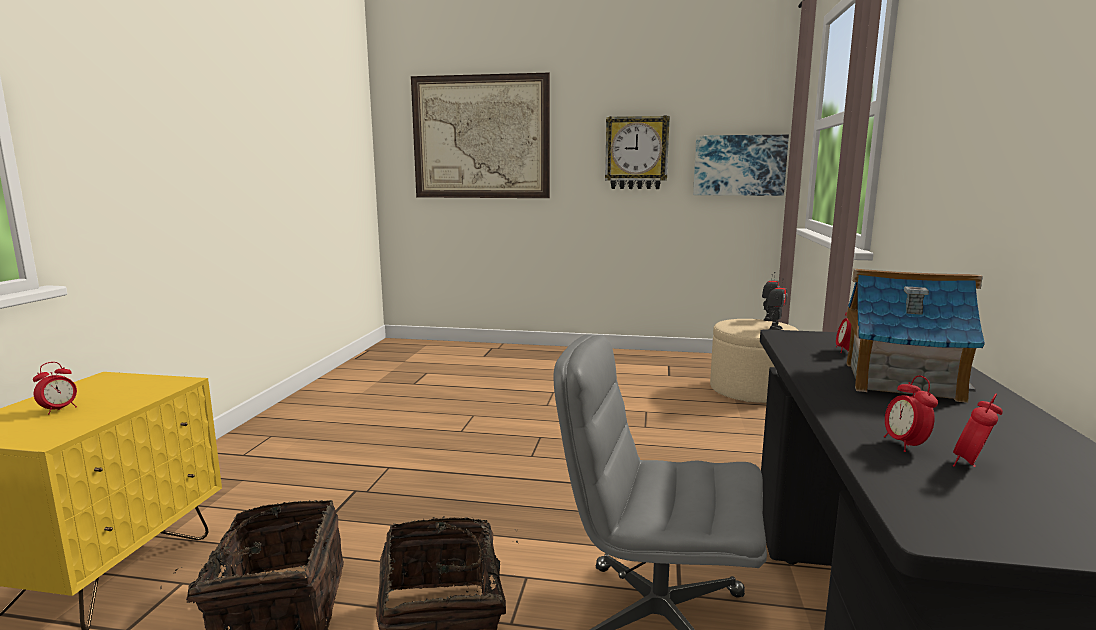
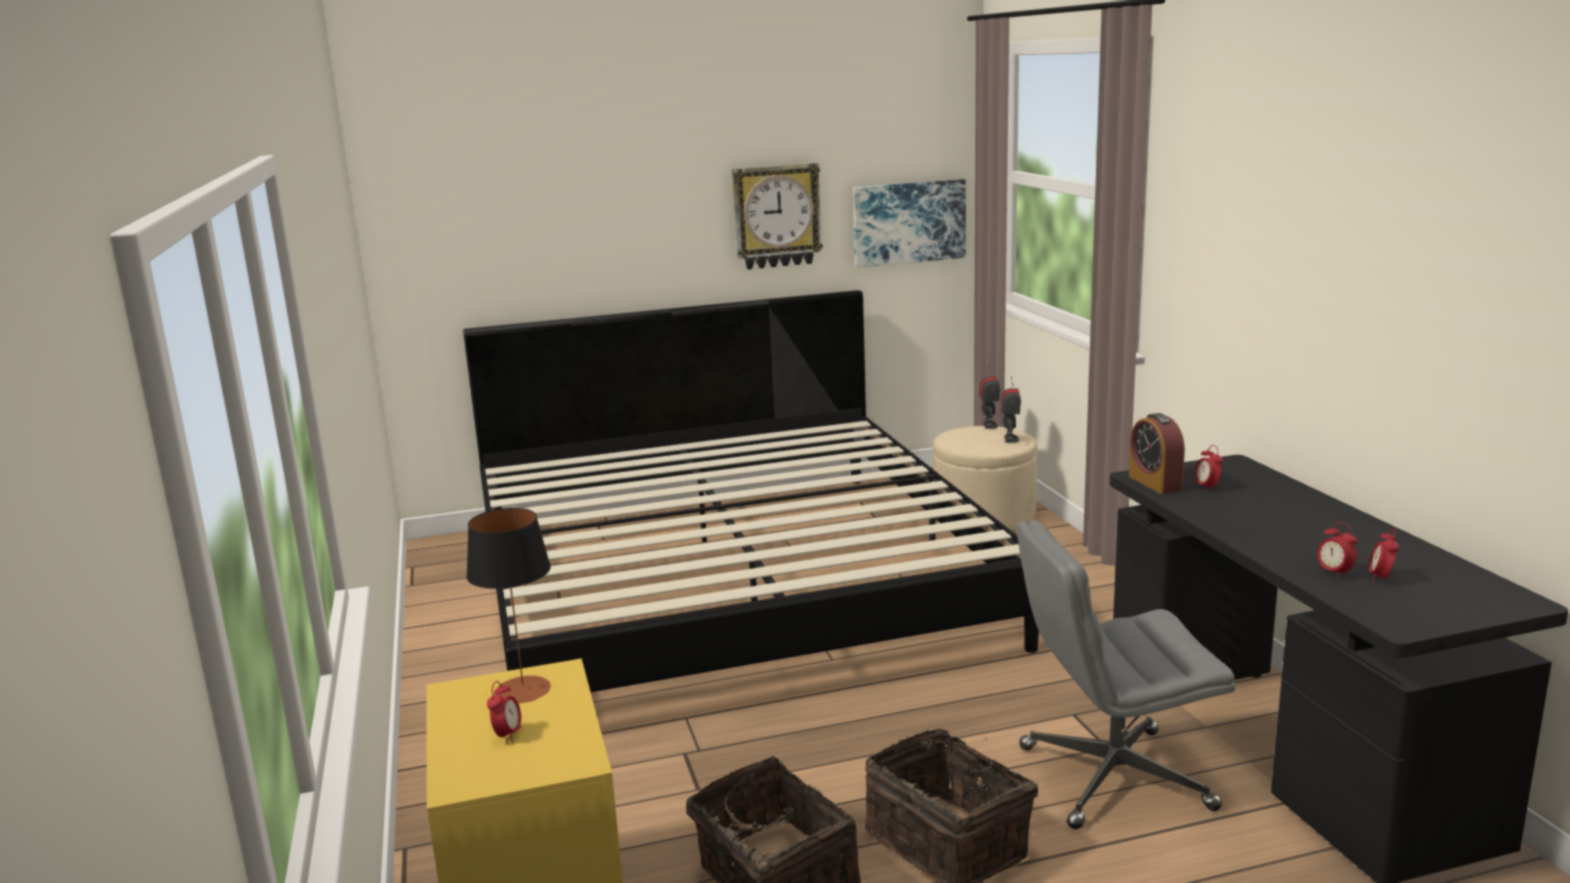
camera: 25 degrees left, 5 degrees up
picture [411,73,550,198] -> none
toy house [846,269,985,403] -> none
none -> bed [463,290,1039,692]
none -> table lamp [466,508,551,703]
none -> alarm clock [1129,413,1185,494]

